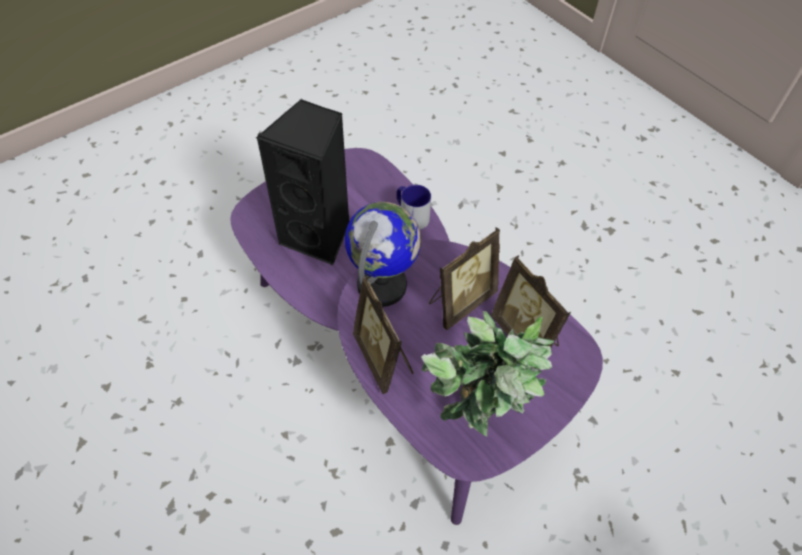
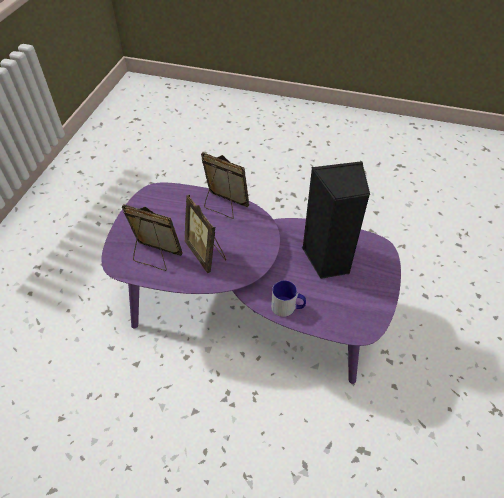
camera: 145 degrees right, 5 degrees down
globe [345,202,421,307] -> none
potted plant [421,311,554,437] -> none
picture frame [429,227,500,330] -> picture frame turned 45 degrees counterclockwise [185,195,226,273]

